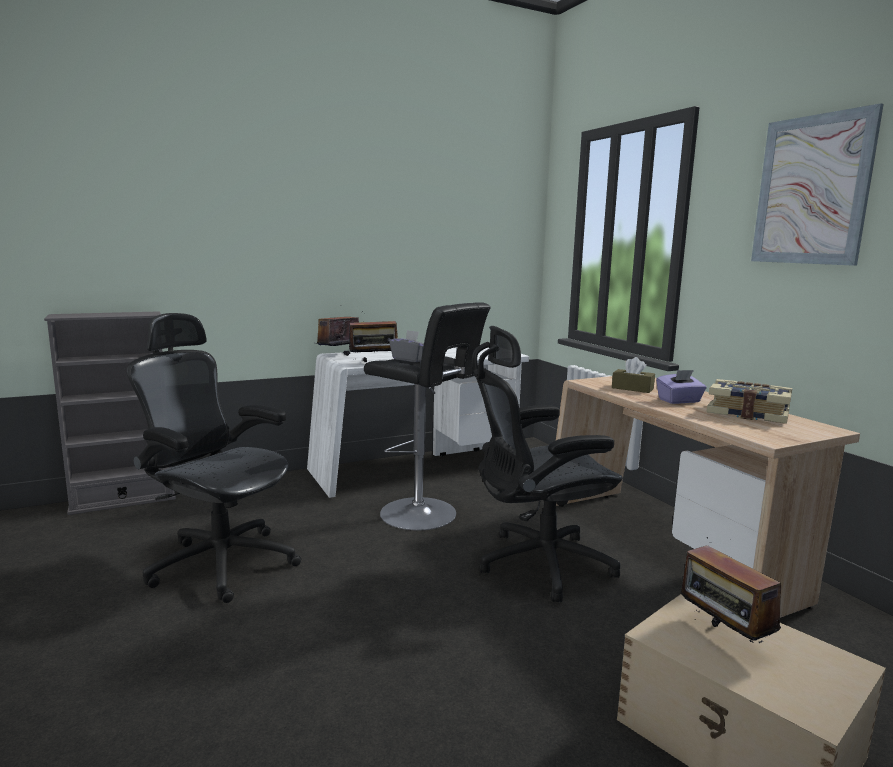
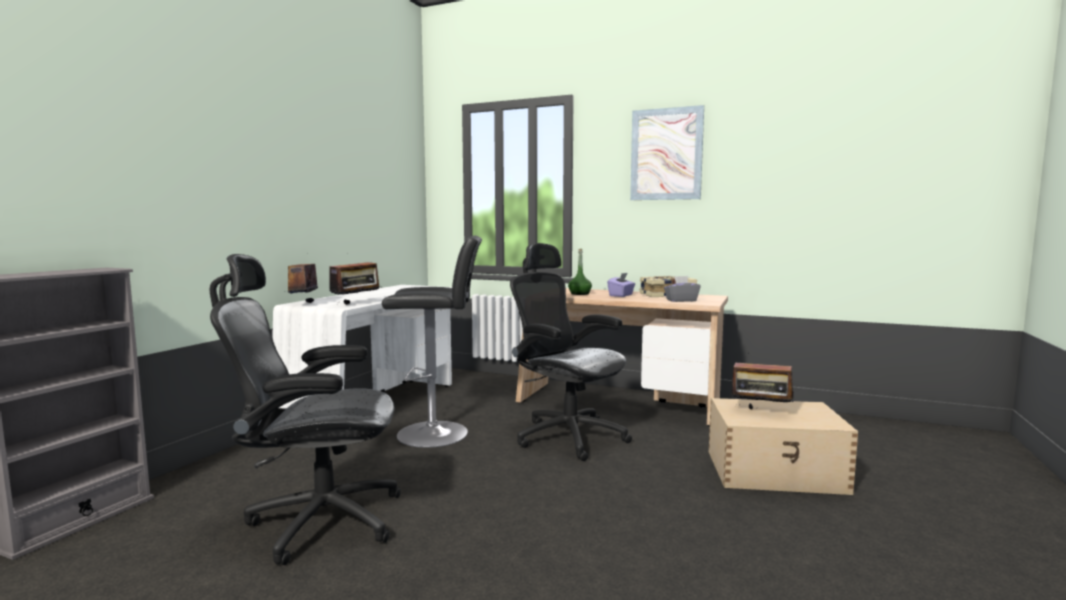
camera: 40 degrees left, 5 degrees down
grey tissue box [389,330,424,362] -> grey tissue box moved to [664,276,701,302]
office chair [472,326,623,602] -> office chair turned 105 degrees clockwise [510,243,632,461]
brown tissue box [612,357,655,393] -> green bottle [568,249,592,295]

